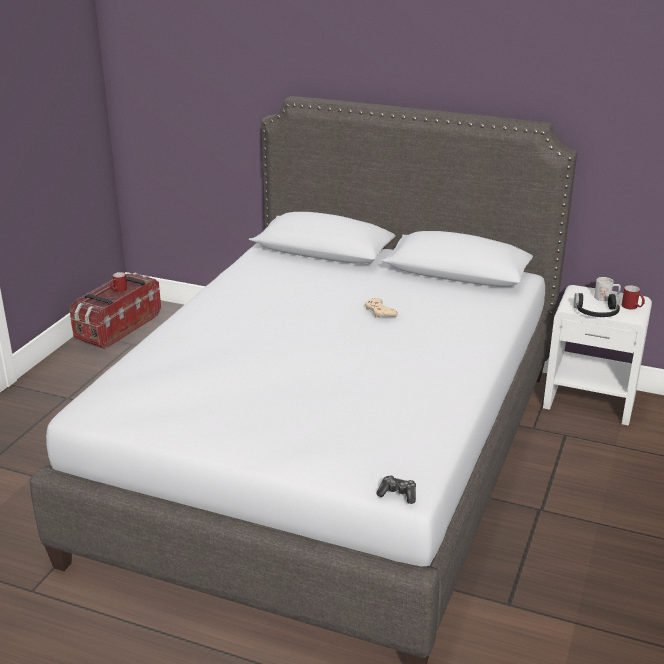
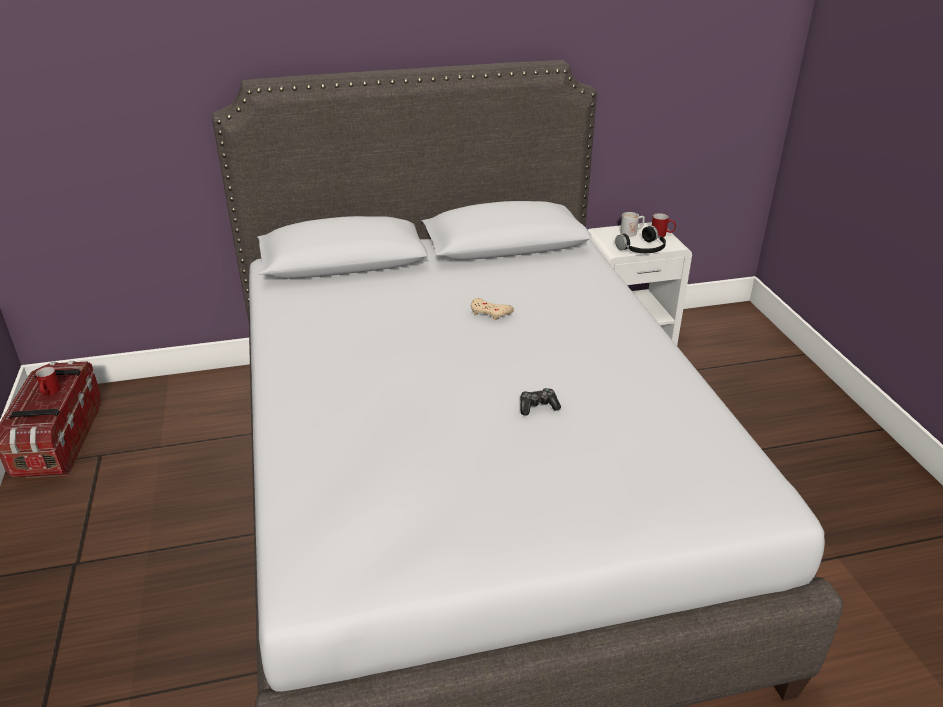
camera: 35 degrees left, 5 degrees up
game controller [377,476,416,504] -> game controller moved to [521,388,561,416]

